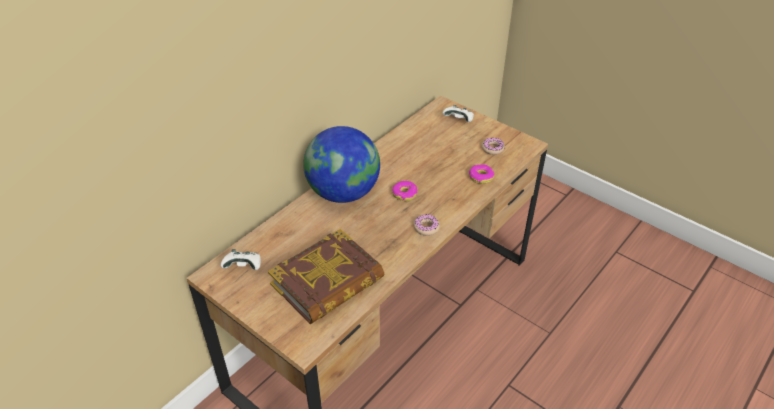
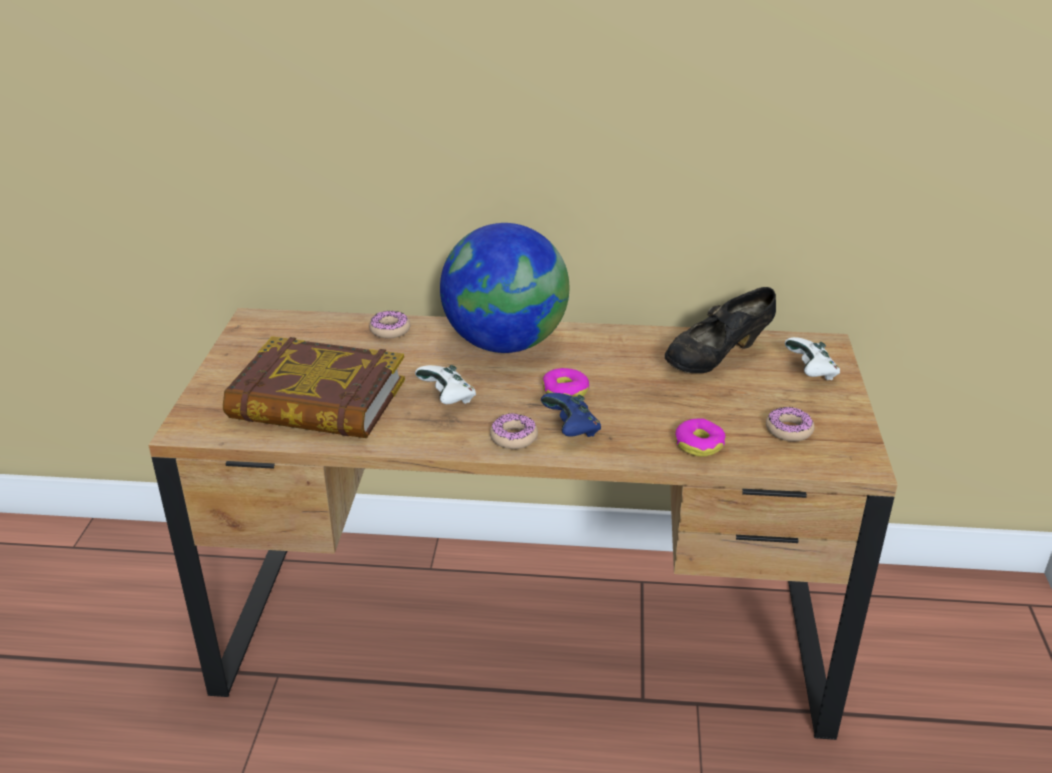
camera: 55 degrees right, 10 degrees down
white game controller [221,249,261,270] -> white game controller moved to [415,365,476,404]
none -> donut [369,311,410,338]
none -> blue game controller [541,393,601,437]
none -> black shoe [665,287,776,373]

